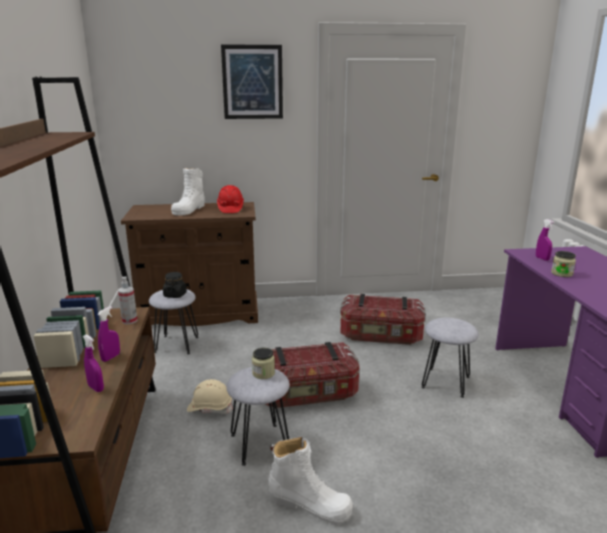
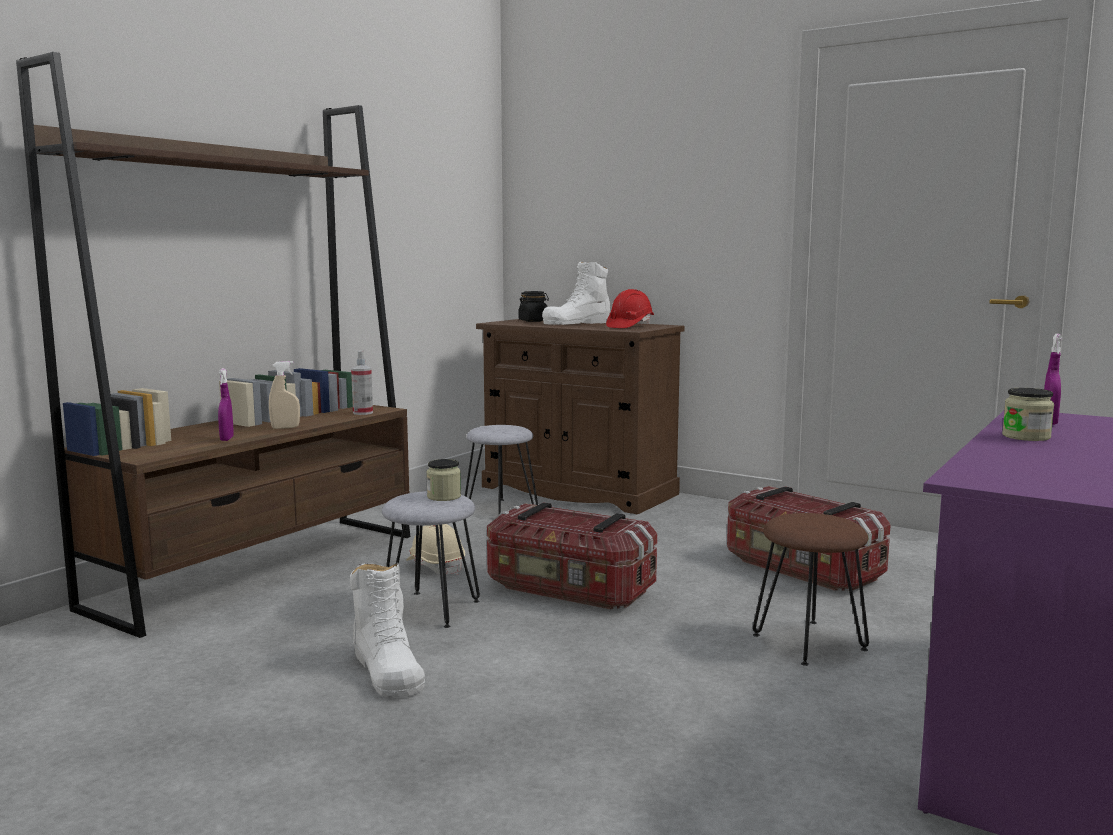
camera: 40 degrees right, 10 degrees down
purple spray bottle [97,306,120,362] -> beige spray bottle [269,361,300,429]
black jar [163,272,187,298] -> black jar moved to [518,291,549,322]
picture [221,44,283,119] -> none
grey stool [421,318,479,398] -> brown stool [753,513,869,666]

